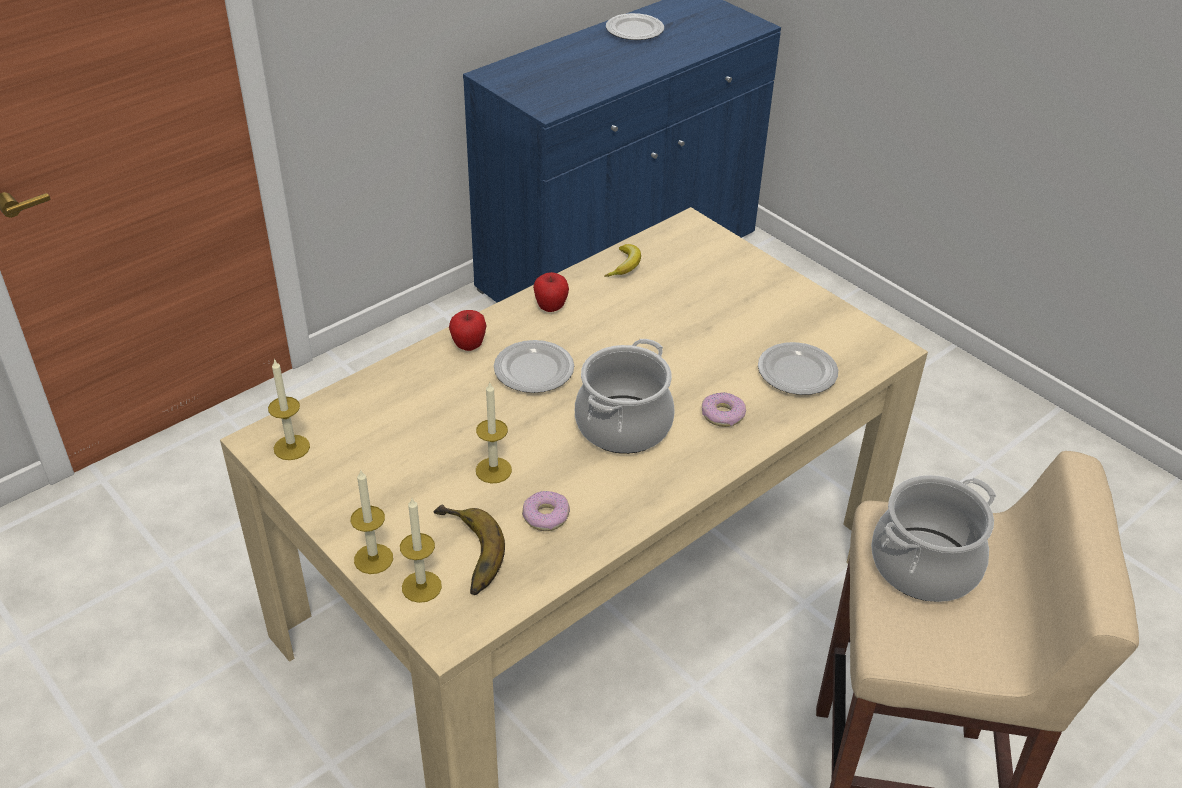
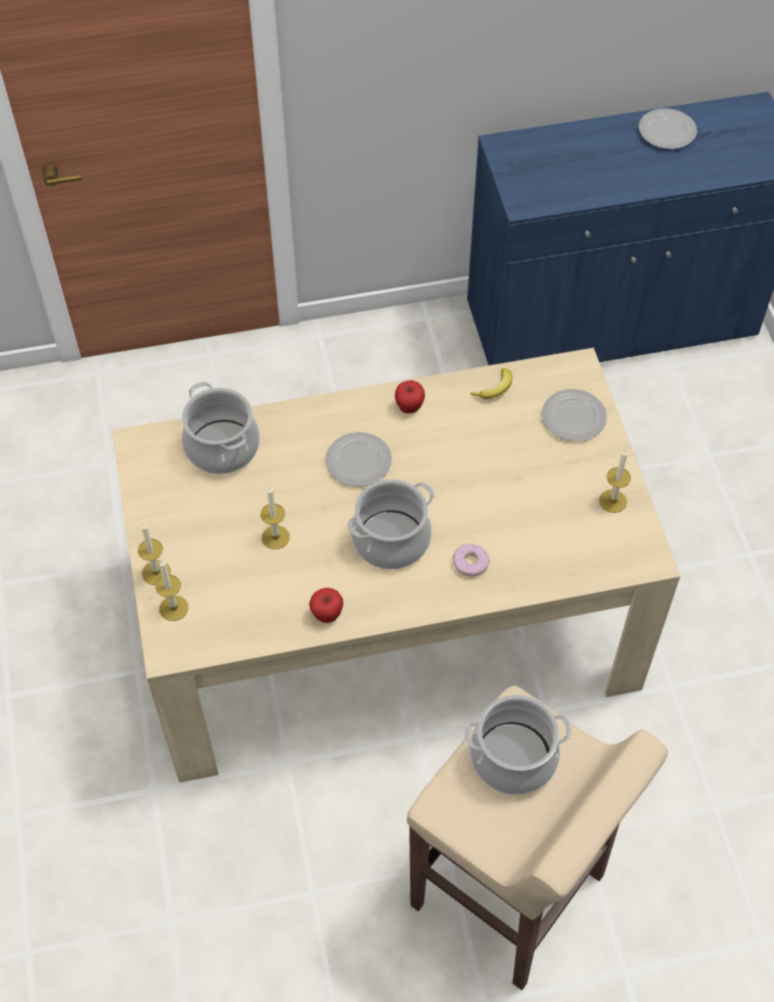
camera: 30 degrees right, 15 degrees up
candle [268,358,310,460] -> candle moved to [599,449,631,513]
banana [433,505,505,595] -> none
apple [449,310,486,351] -> apple moved to [309,588,343,623]
donut [522,491,570,531] -> none
plate [758,342,838,395] -> plate moved to [542,389,607,441]
none -> cooking pot [182,382,260,474]

